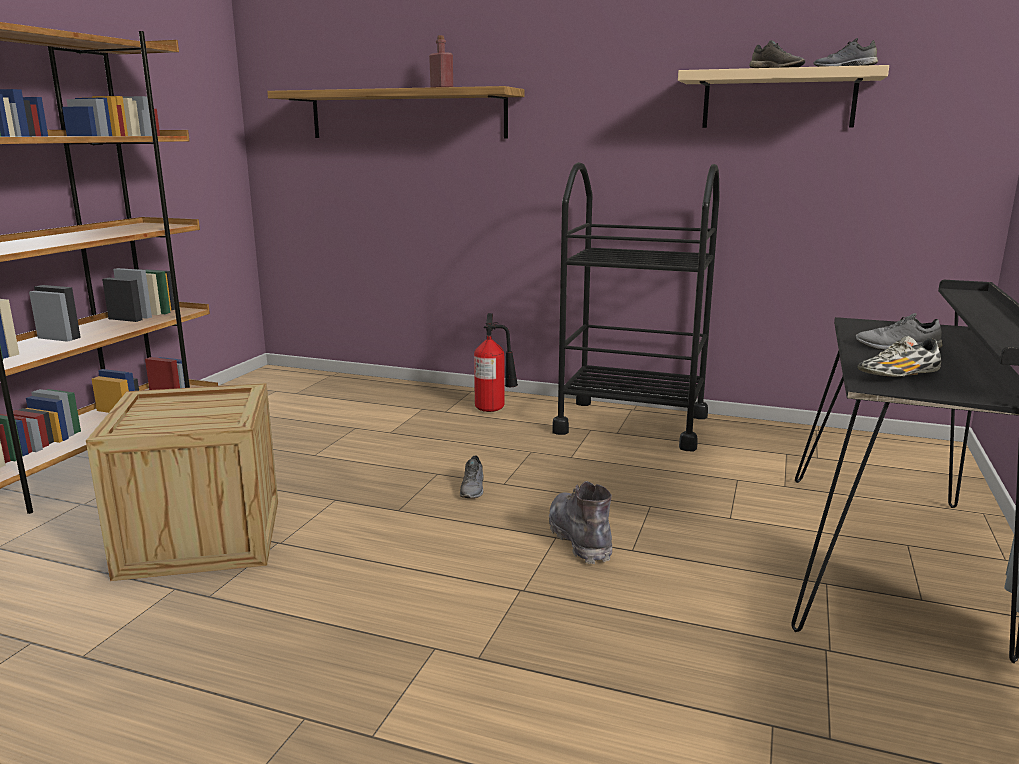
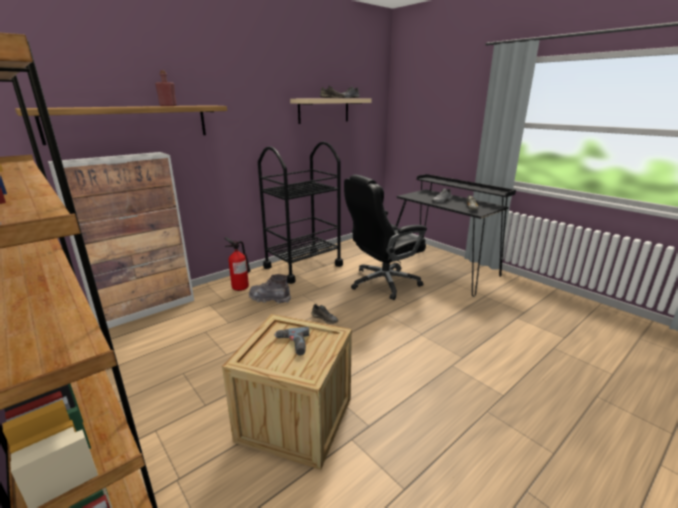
camera: 60 degrees left, 5 degrees up
grey boot [549,481,612,564] -> grey boot moved to [249,274,291,304]
none -> cabinet [48,152,194,329]
none -> power drill [274,327,309,355]
none -> black office chair [344,175,427,300]

